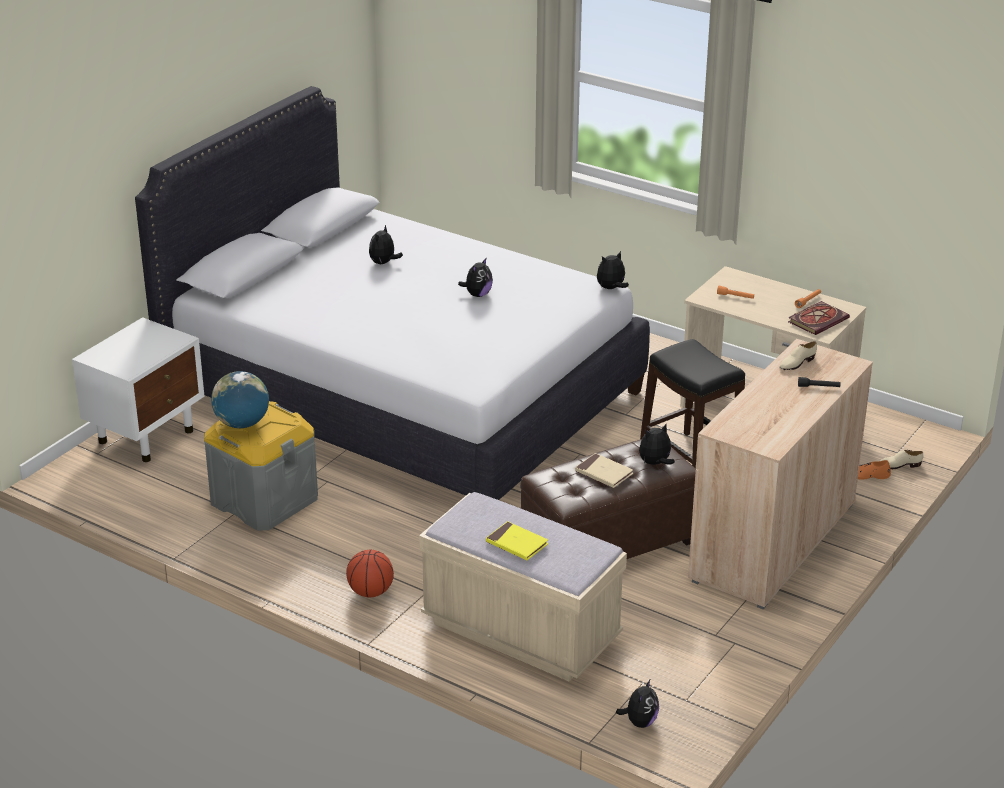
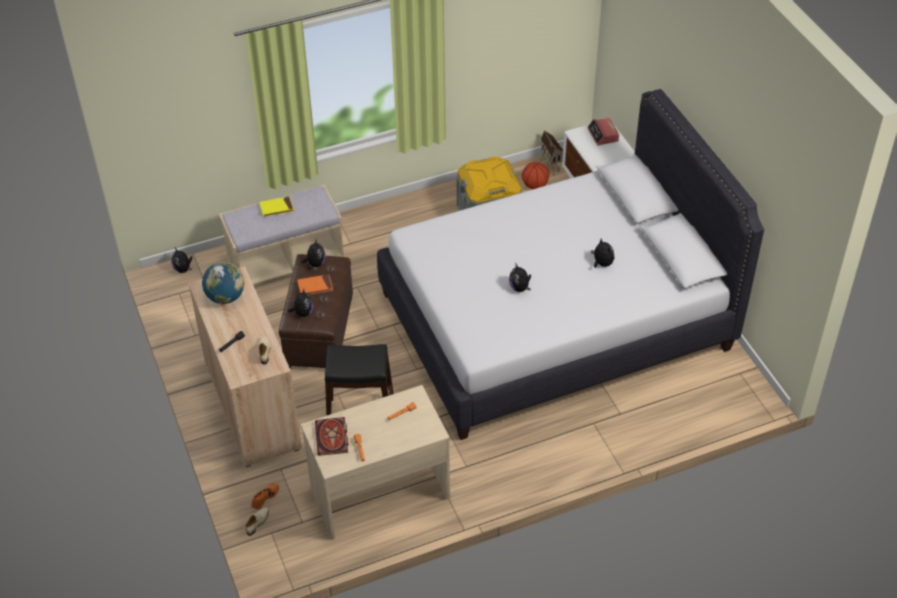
camera: 125 degrees right, 15 degrees up
globe [211,371,269,428] -> globe moved to [202,262,244,304]
basketball [346,550,394,597] -> basketball moved to [522,162,549,189]
beige book [575,453,633,488] -> orange book [297,274,333,295]
plush toy [597,251,629,289] -> plush toy moved to [301,239,325,267]
none -> toy house [540,130,563,176]
none -> alarm clock [587,118,619,146]

